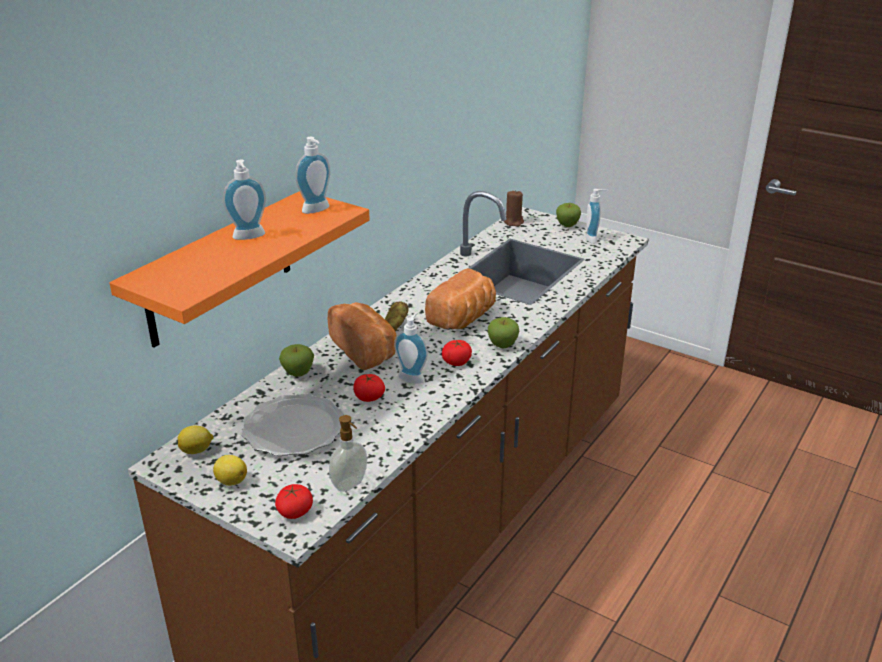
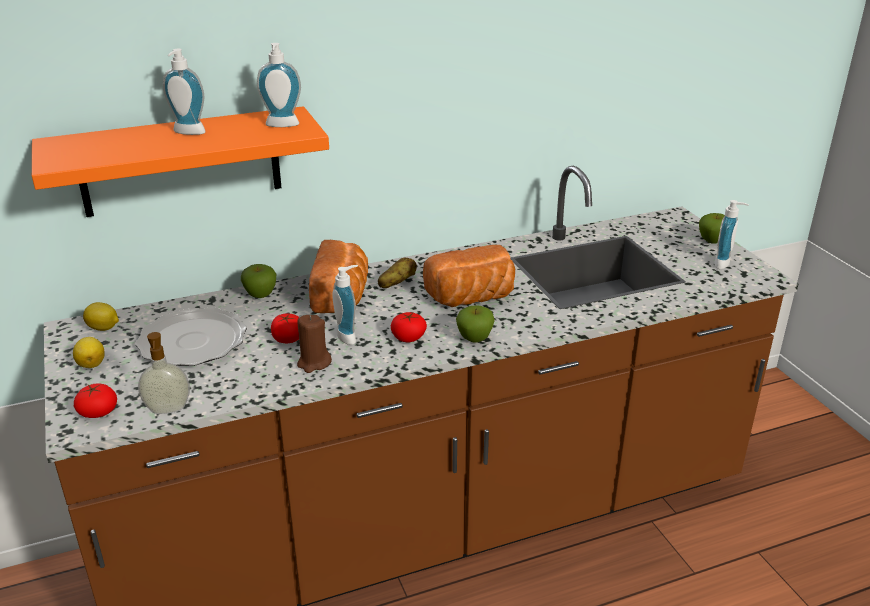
camera: 35 degrees right, 0 degrees up
brown candle [504,190,524,227] -> brown candle moved to [297,315,332,373]

